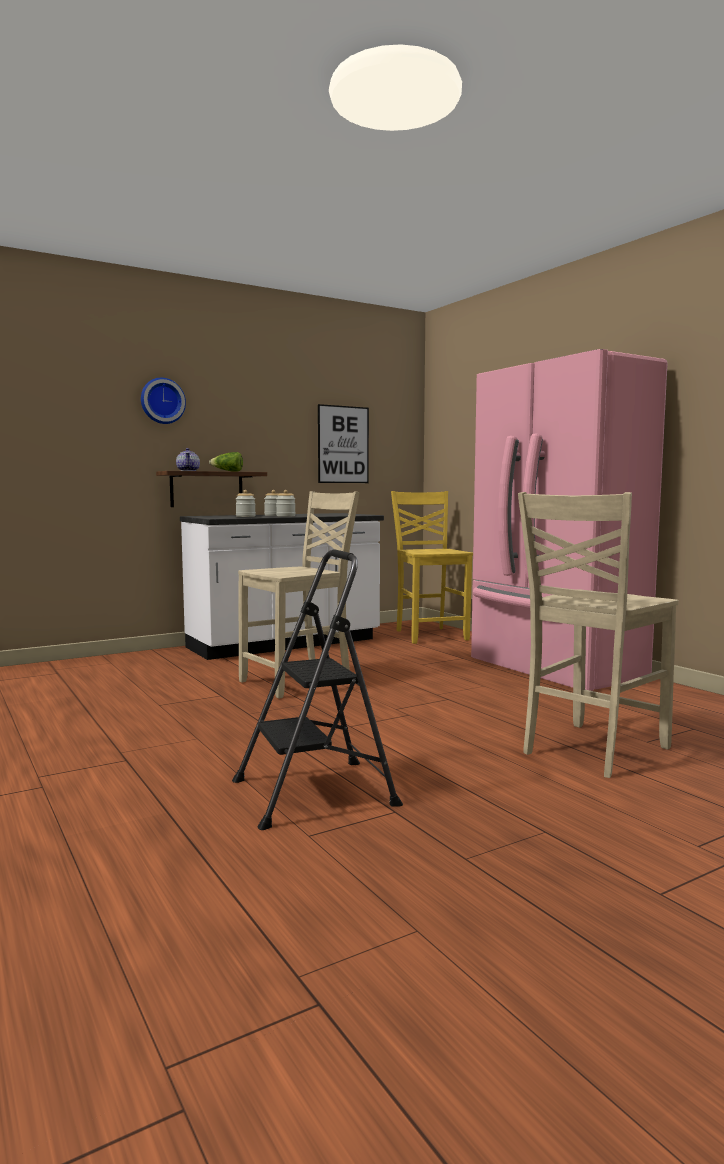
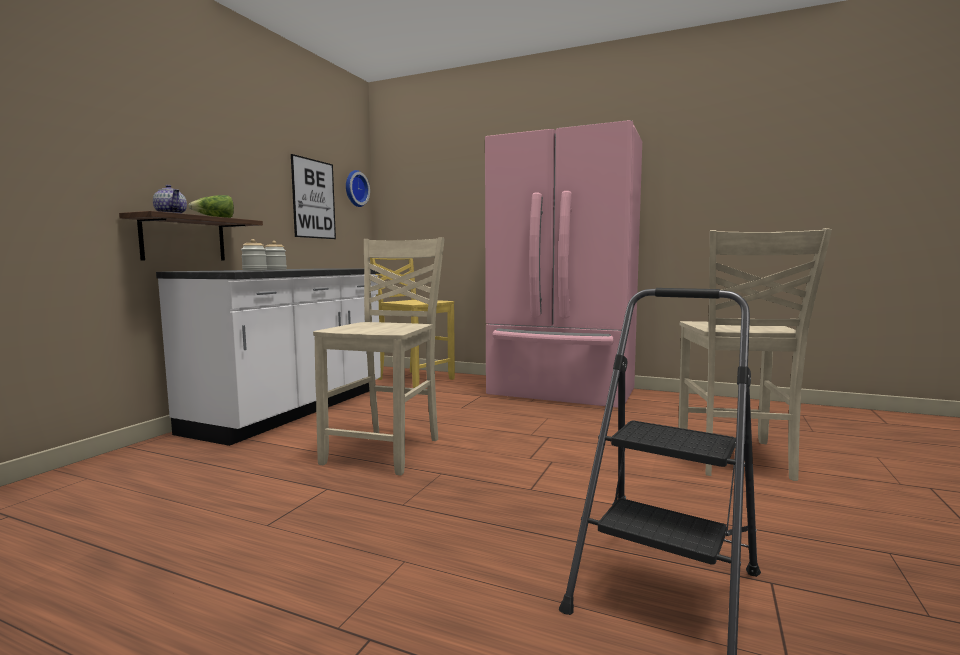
camera: 35 degrees left, 0 degrees up
wall clock [141,378,186,424] -> wall clock moved to [346,170,370,207]
jar [276,490,296,517] -> none

